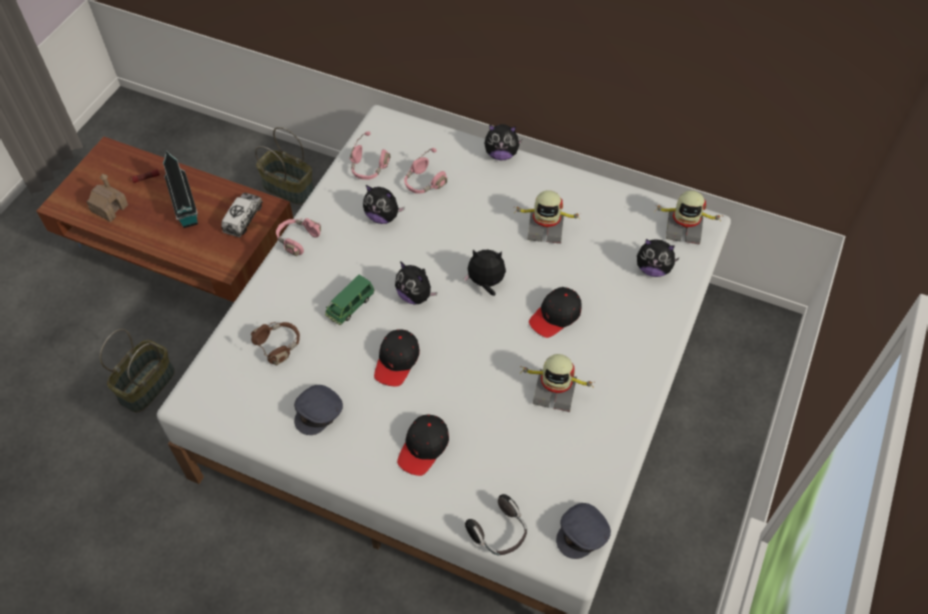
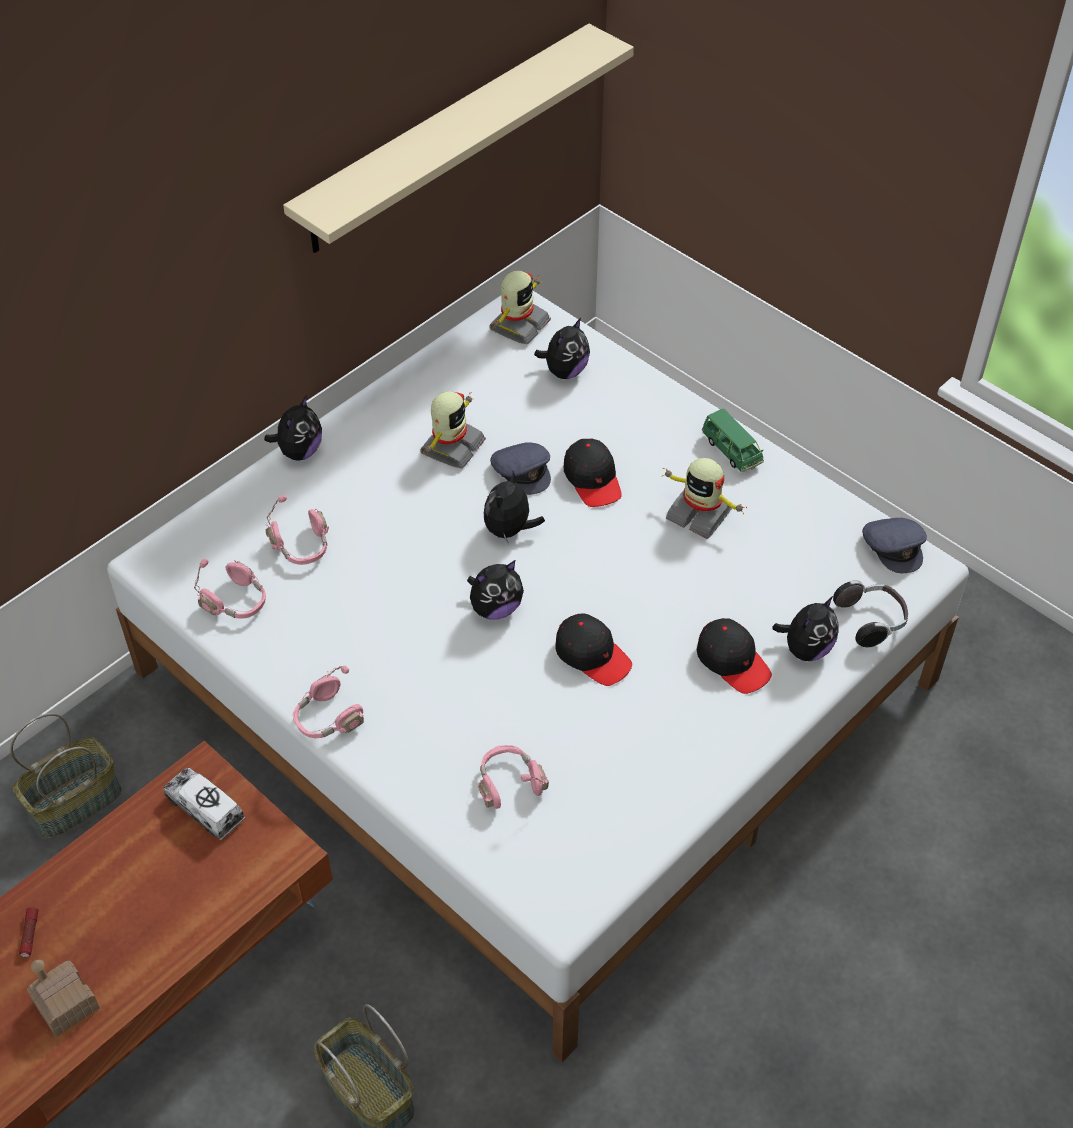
camera: 70 degrees left, 5 degrees down
toy house [163,150,198,228] -> none
brown headphones [251,322,300,365] -> pink headphones [478,745,549,809]
grey cap [294,385,343,435] -> grey cap moved to [490,442,551,495]
green toy car [325,275,375,325] -> green toy car moved to [702,408,764,472]
plush toy [363,185,405,224] -> plush toy moved to [772,596,838,661]
toy robot [521,354,596,412] -> toy robot turned 90 degrees clockwise [662,458,747,539]
none -> beige shelf [283,24,634,253]

